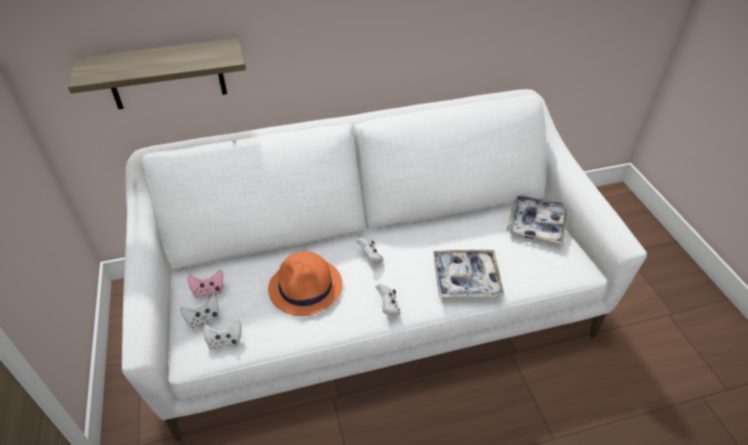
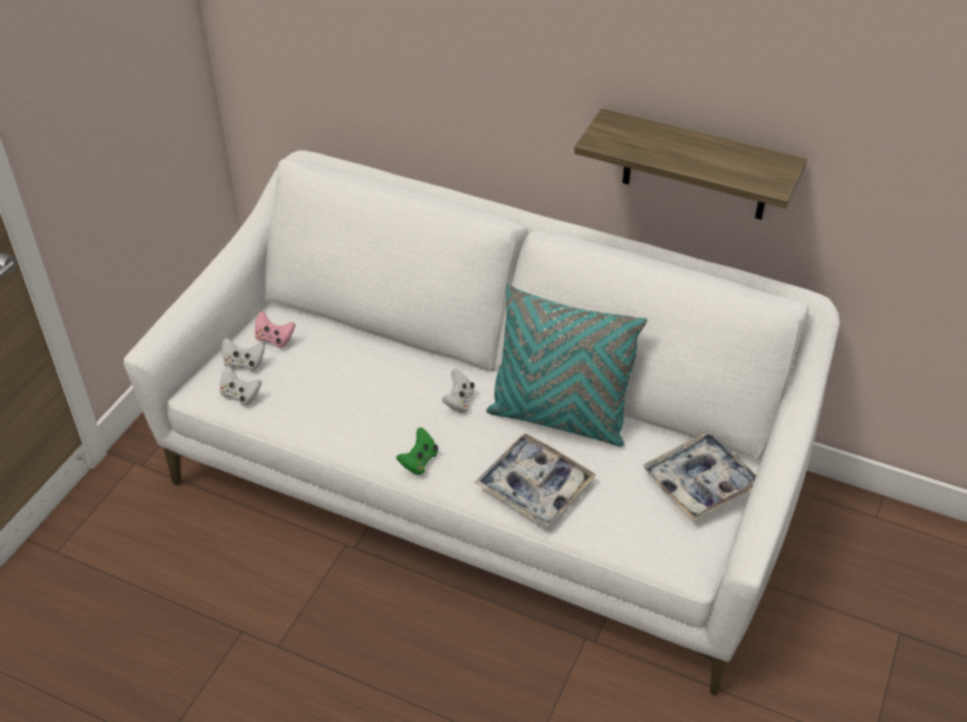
camera: 40 degrees right, 0 degrees up
shelf [68,38,246,109] -> shelf moved to [574,109,807,220]
orange hat [268,251,343,316] -> none
white game controller [376,284,401,316] -> green game controller [396,427,438,475]
none -> turquoise pillow [486,284,647,447]

